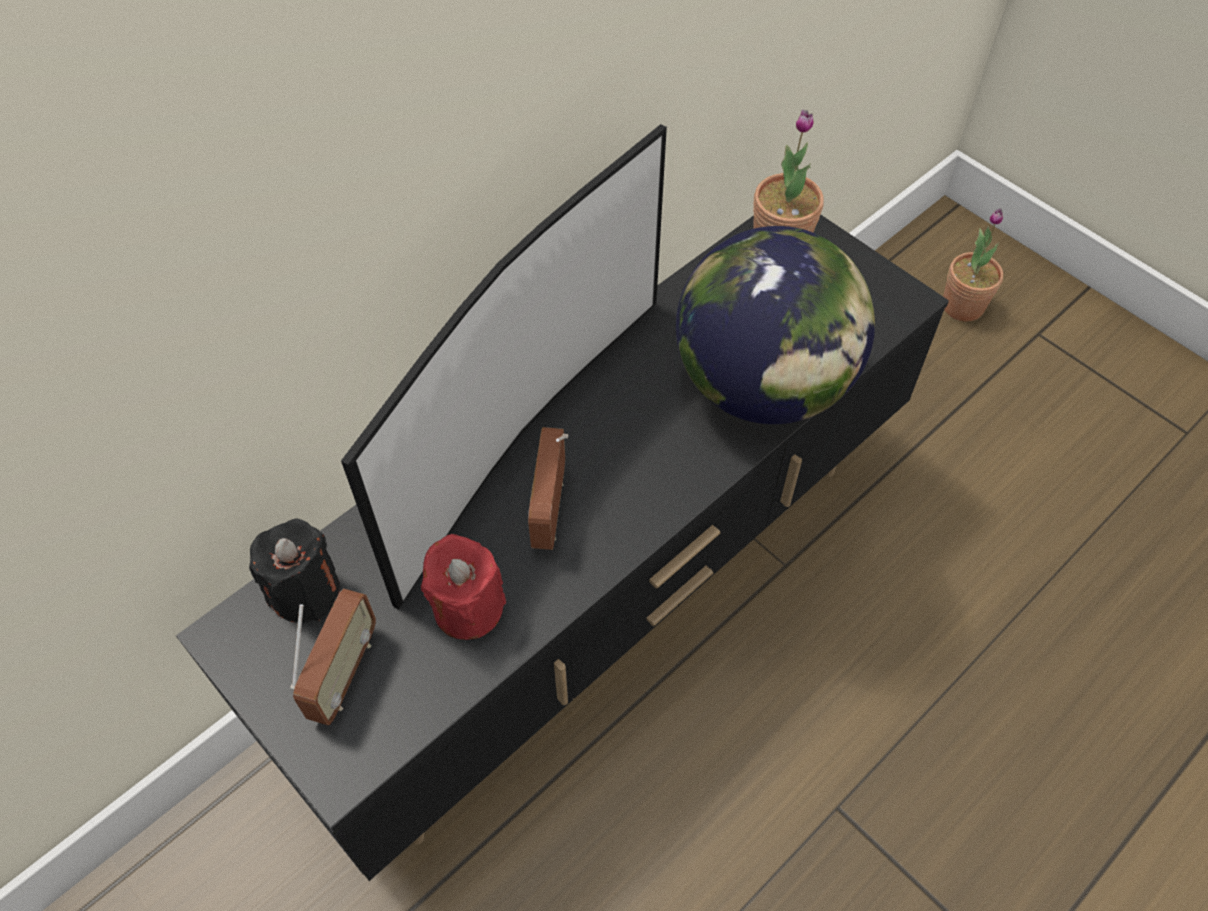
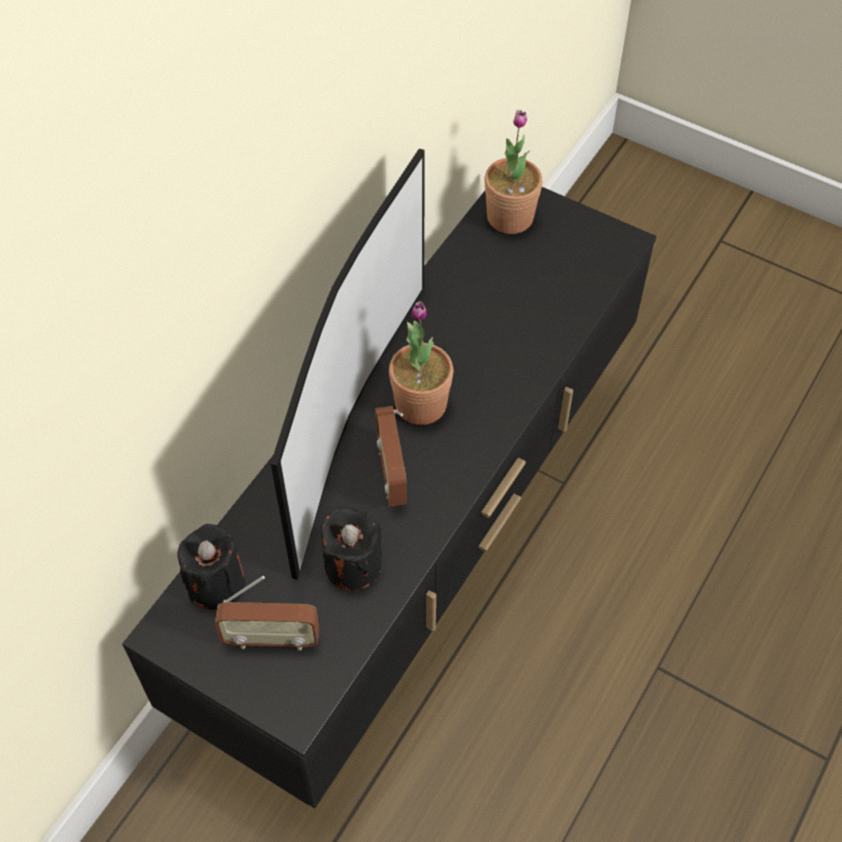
camera: 15 degrees left, 0 degrees up
radio [290,588,376,725] -> radio turned 90 degrees clockwise [215,576,319,651]
red candle [421,534,506,640] -> black candle [320,507,382,591]
globe [676,226,875,424] -> none
potted plant [943,208,1003,322] -> potted plant moved to [389,301,453,425]

